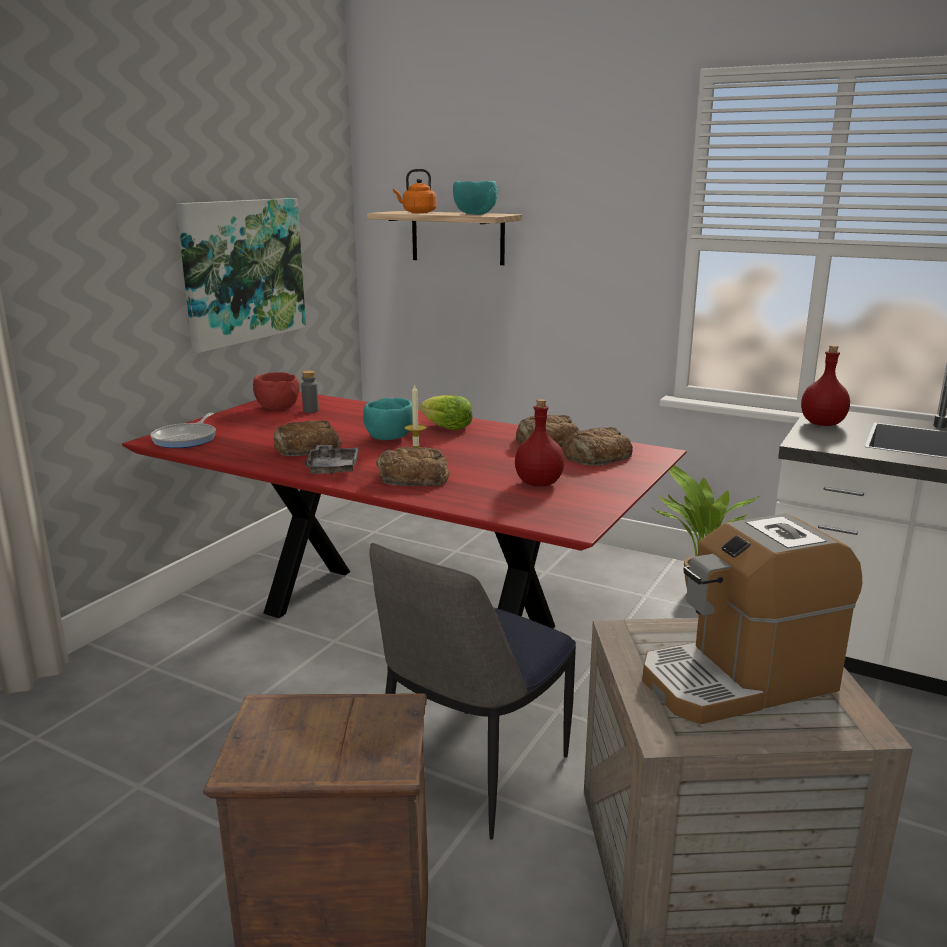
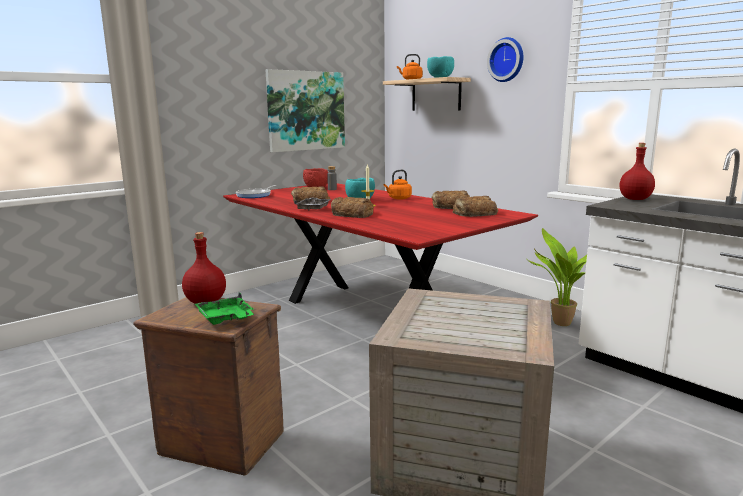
camera: 20 degrees right, 5 degrees down
chair [369,543,576,840] -> none
lettuce [419,395,473,431] -> orange kettle [384,170,412,200]
red bottle [515,399,564,486] -> red bottle moved to [182,232,226,304]
coffee machine [642,514,862,724] -> none
none -> green tray [195,292,254,325]
none -> wall clock [487,37,523,82]

